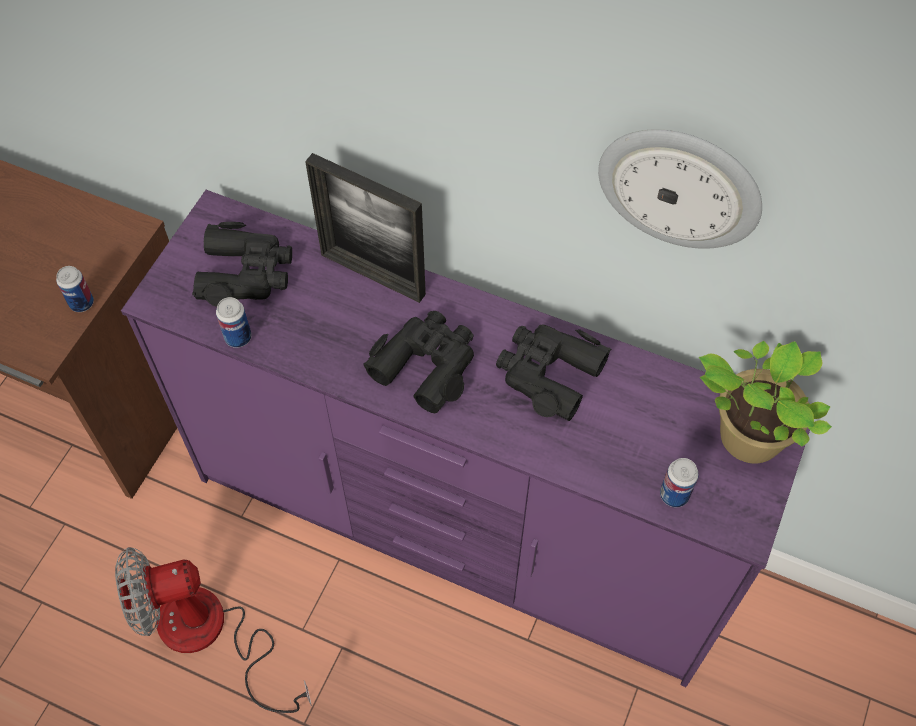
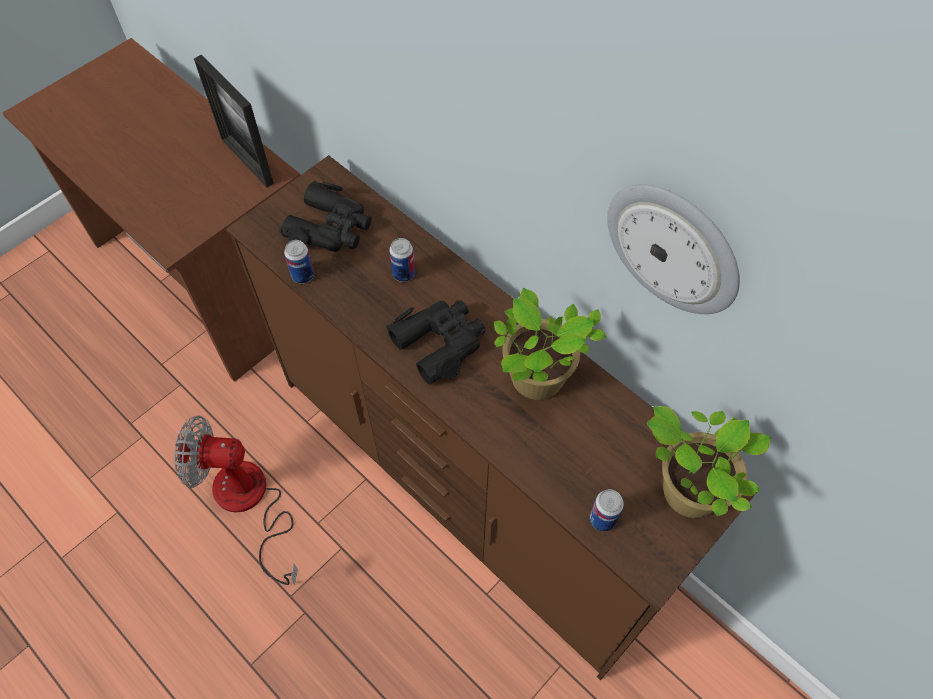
camera: 20 degrees right, 0 degrees up
can [56,266,94,312] -> can moved to [389,238,415,282]
purple dresser [121,190,810,687] -> brown dresser [226,155,756,680]
picture frame [305,153,426,303] -> picture frame moved to [194,55,274,187]
black binoculars [496,324,611,421] -> potted plant [494,288,607,400]

